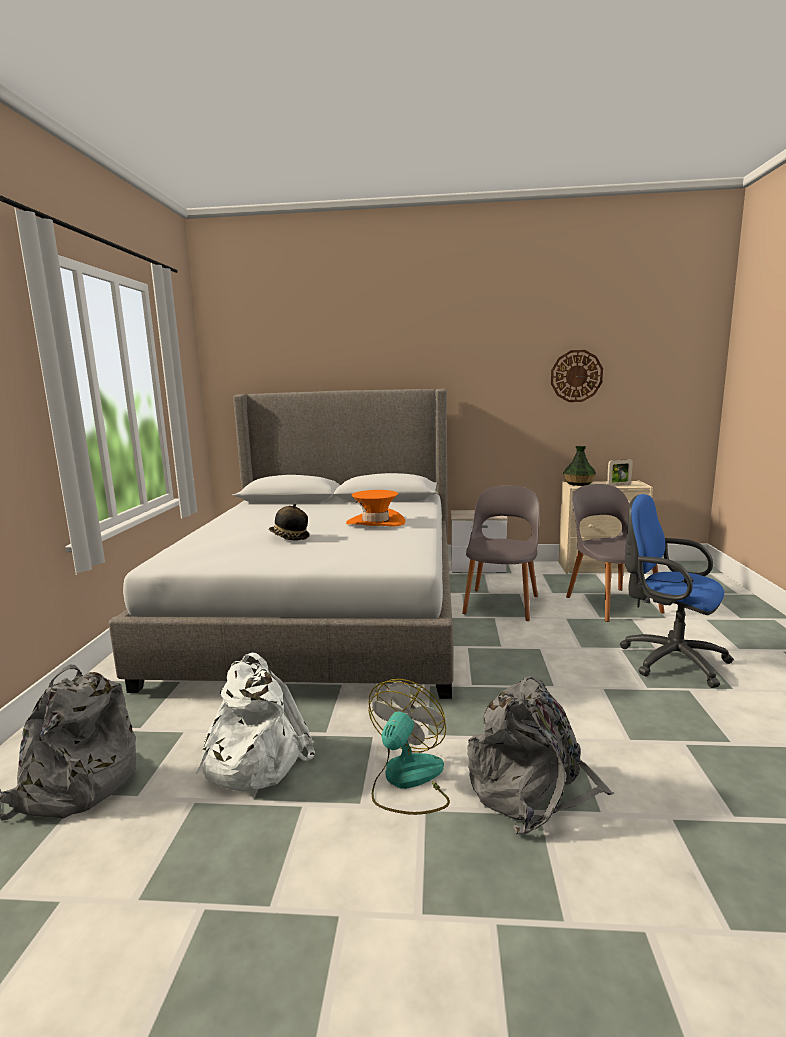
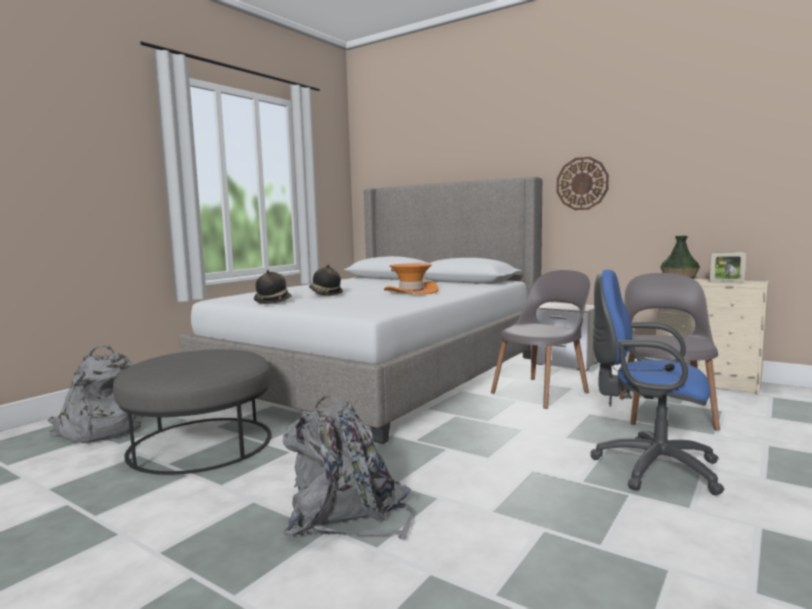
camera: 30 degrees right, 5 degrees down
white backpack [196,653,315,791] -> grey ottoman [113,349,271,475]
fan [369,679,450,815] -> none
wall clock [551,350,603,402] -> wall clock moved to [556,157,609,210]
blue office chair [620,494,734,688] -> blue office chair turned 45 degrees counterclockwise [590,269,725,495]
none -> hat [254,269,291,304]

